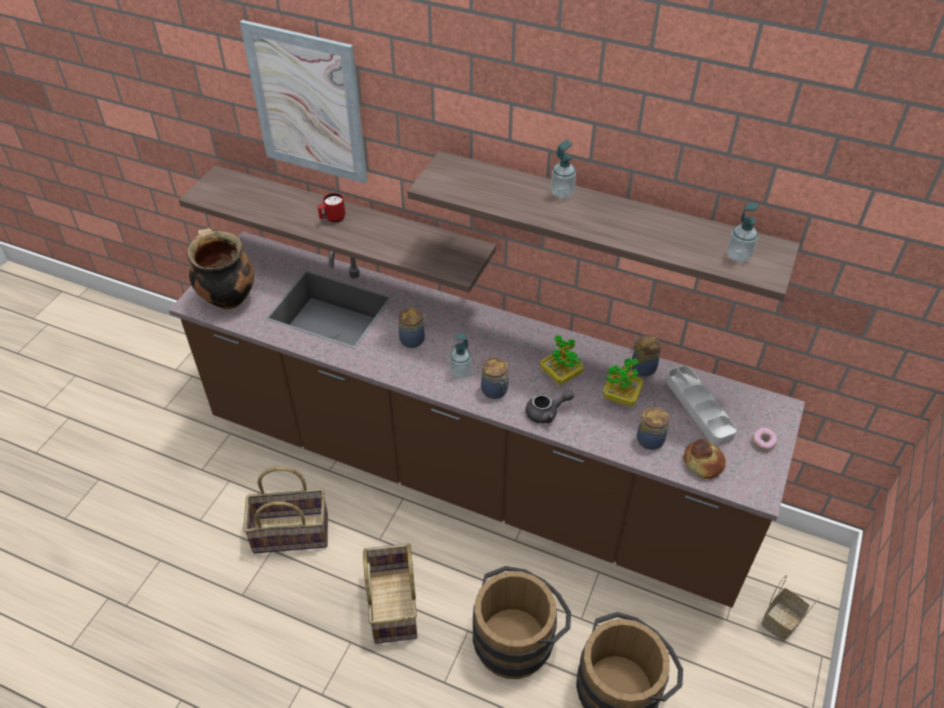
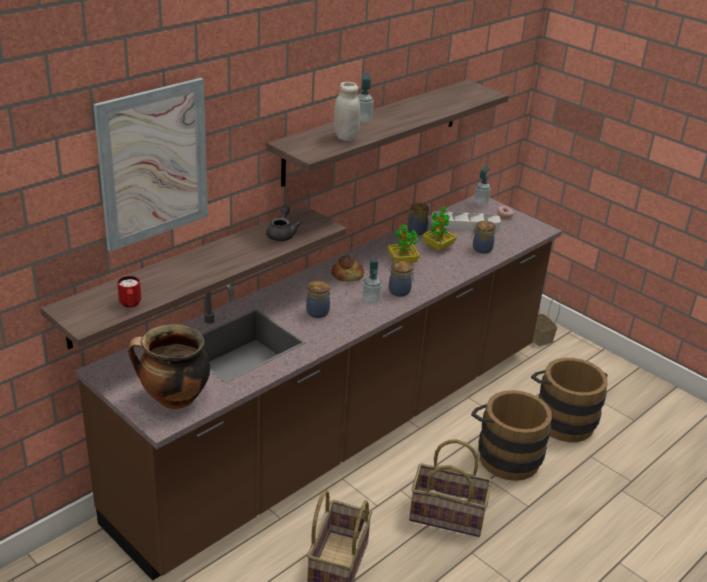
camera: 70 degrees left, 15 degrees down
red mug [317,193,345,222] -> red mug moved to [117,276,141,307]
grey teapot [526,390,574,423] -> grey teapot moved to [266,205,301,241]
bread [684,439,726,479] -> bread moved to [331,255,364,282]
soap dispenser [727,203,758,263] -> soap dispenser moved to [474,166,491,205]
none -> white jar [334,82,360,141]

